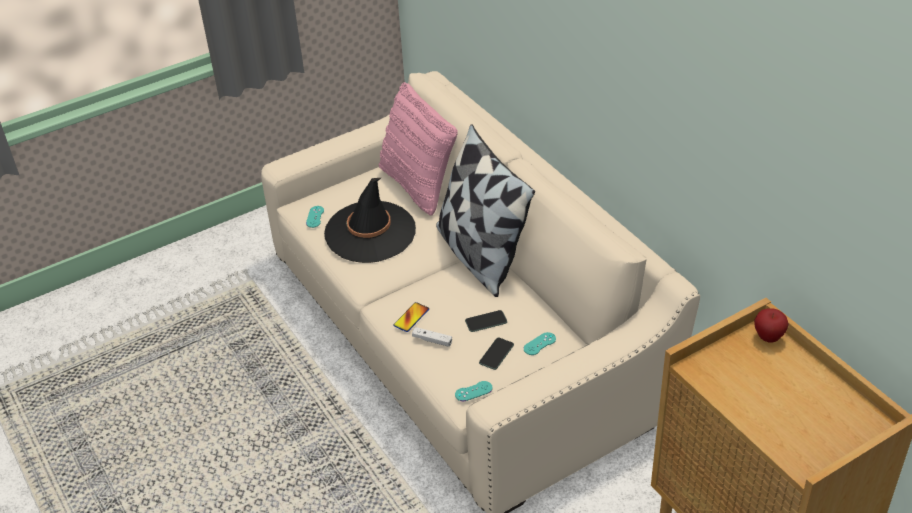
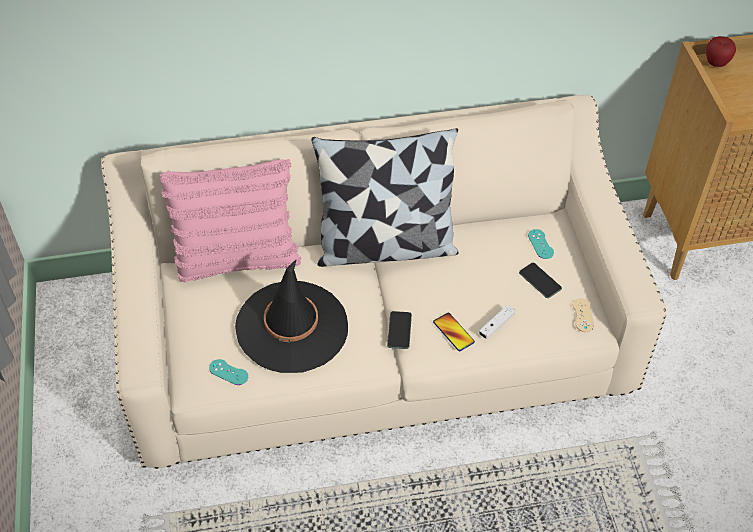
camera: 70 degrees left, 10 degrees up
turquoise game controller [455,381,492,401] -> beige game controller [573,298,594,332]
phone [465,310,507,332] -> phone moved to [387,311,412,349]

